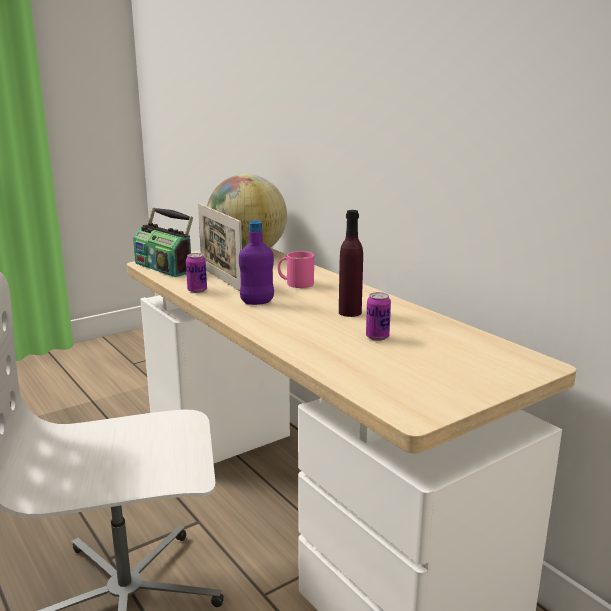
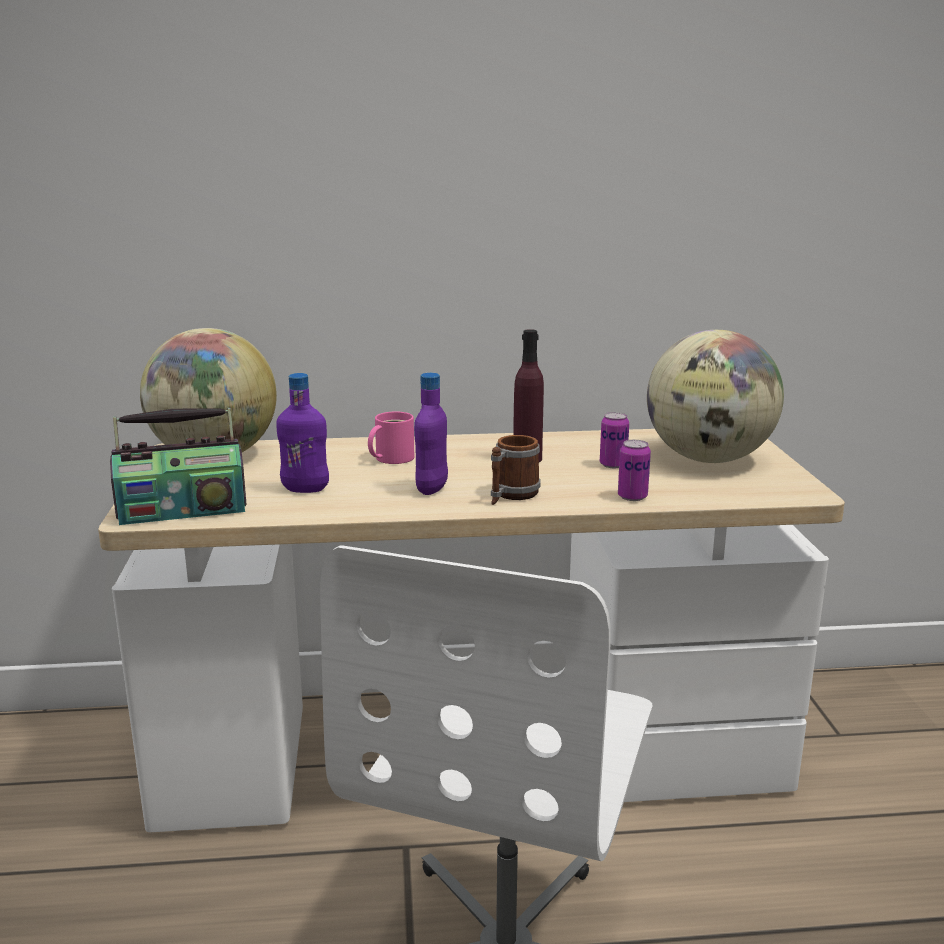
camera: 60 degrees left, 0 degrees up
can [186,253,207,293] -> can moved to [618,440,651,501]
picture frame [198,203,242,291] -> purple bottle [276,373,329,493]
none -> mug [491,435,541,505]
none -> globe [647,330,784,463]

